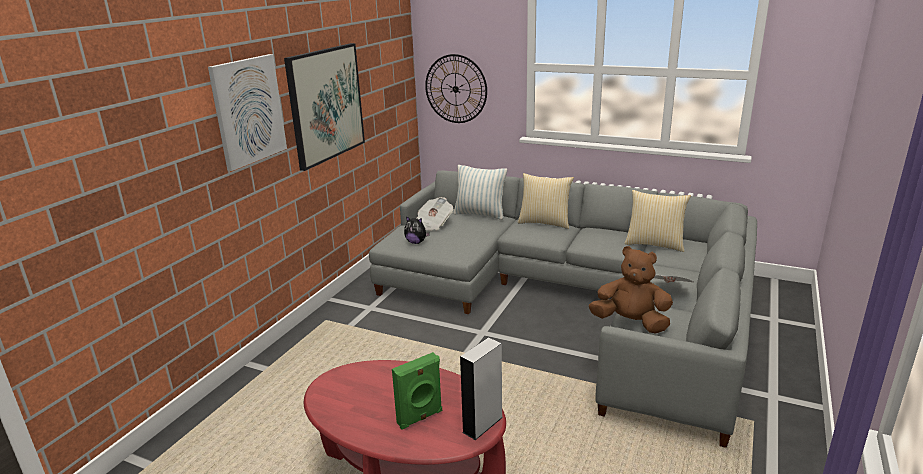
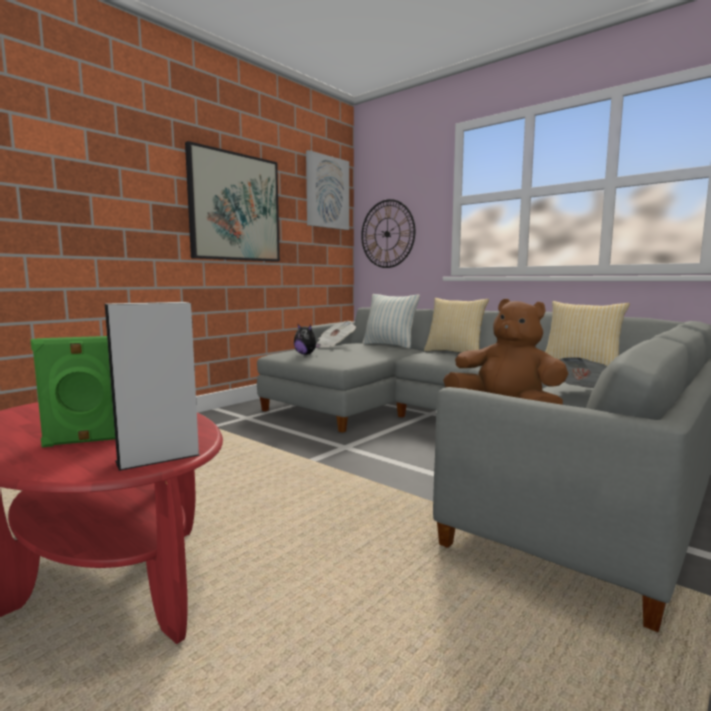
camera: 15 degrees right, 15 degrees down
picture [208,54,287,171] -> picture moved to [306,150,349,230]

